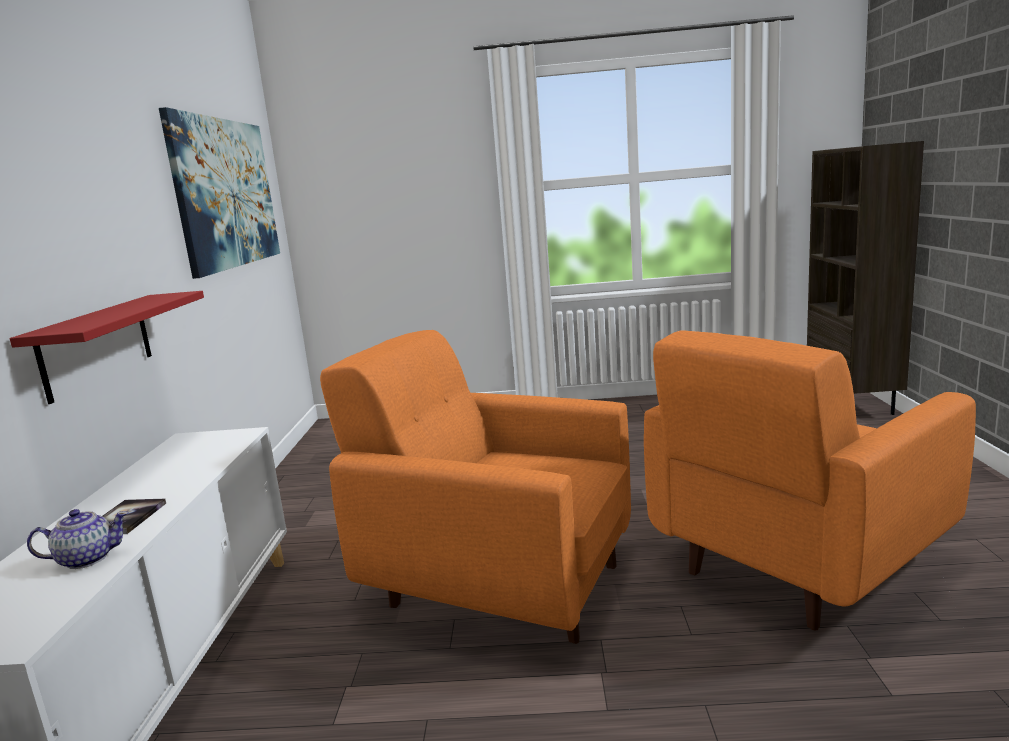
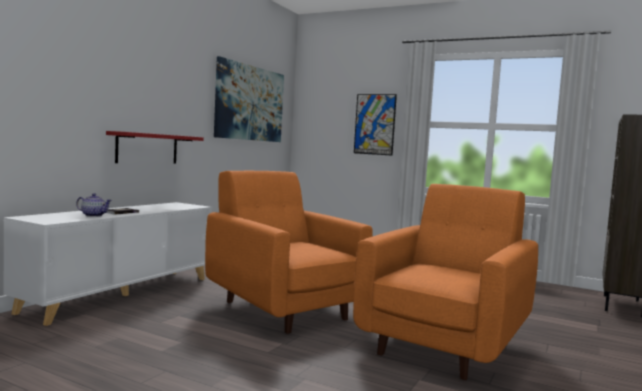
camera: 25 degrees right, 10 degrees down
orange armchair [644,330,976,631] -> orange armchair turned 135 degrees clockwise [353,184,538,380]
none -> picture [354,94,397,155]

